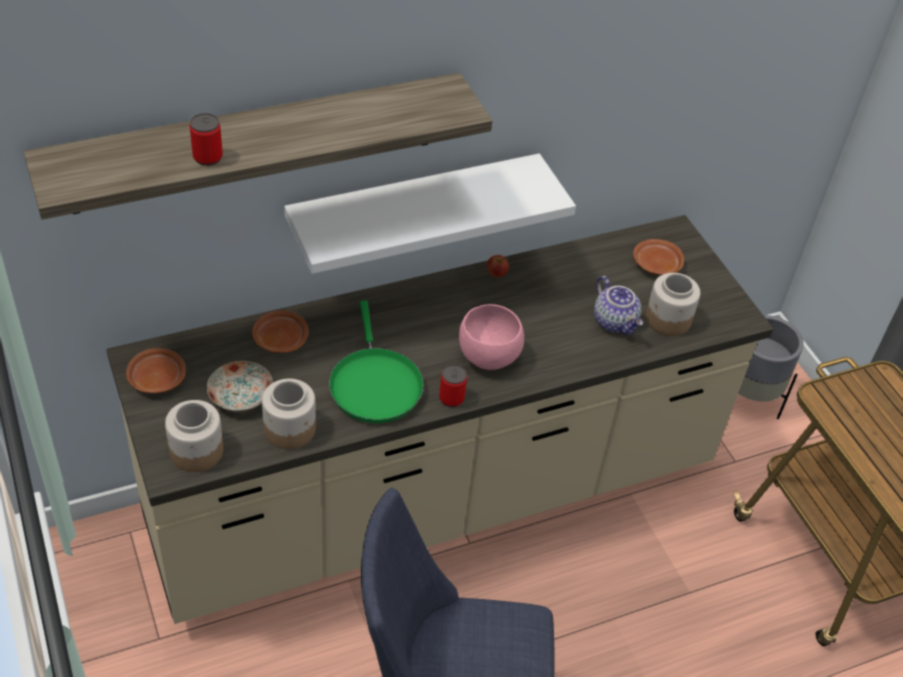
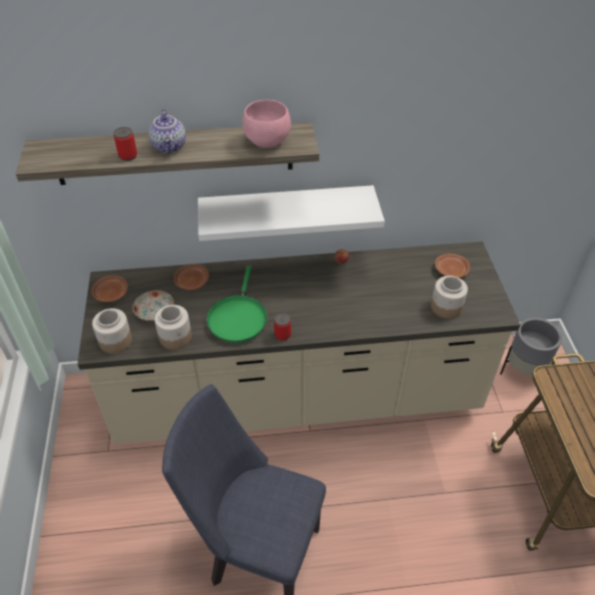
camera: 20 degrees right, 0 degrees up
pink bowl [459,304,524,370] -> pink bowl moved to [242,100,291,148]
teapot [594,276,643,335] -> teapot moved to [149,109,186,153]

